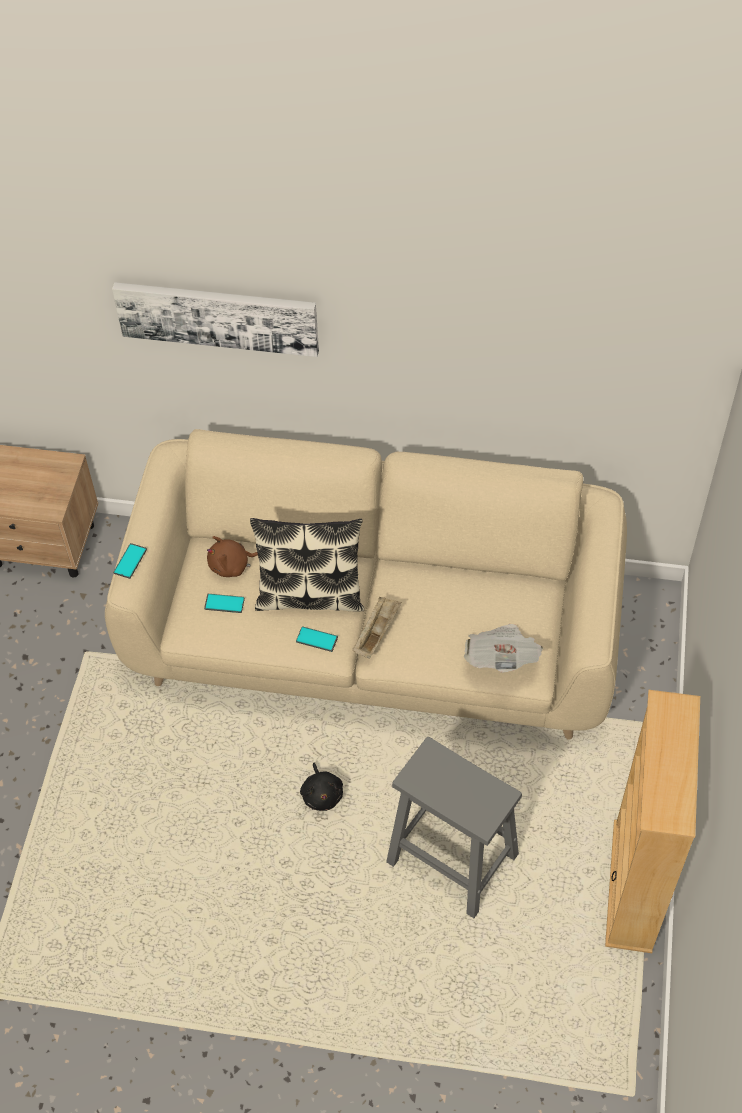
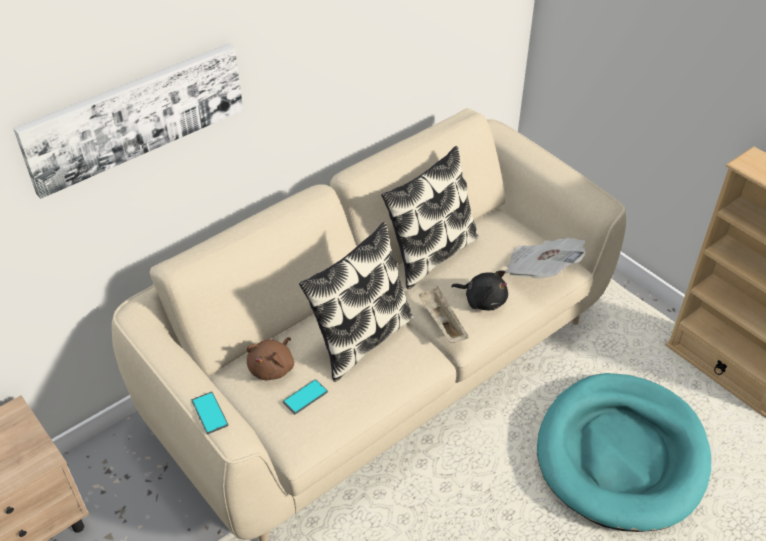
camera: 50 degrees left, 10 degrees down
phone [296,626,338,652] -> none
black plush toy [300,762,343,811] -> black plush toy moved to [451,271,508,310]
grey stool [386,737,522,918] -> turquoise dog bed [537,373,711,532]
none -> pillow [381,146,479,289]

